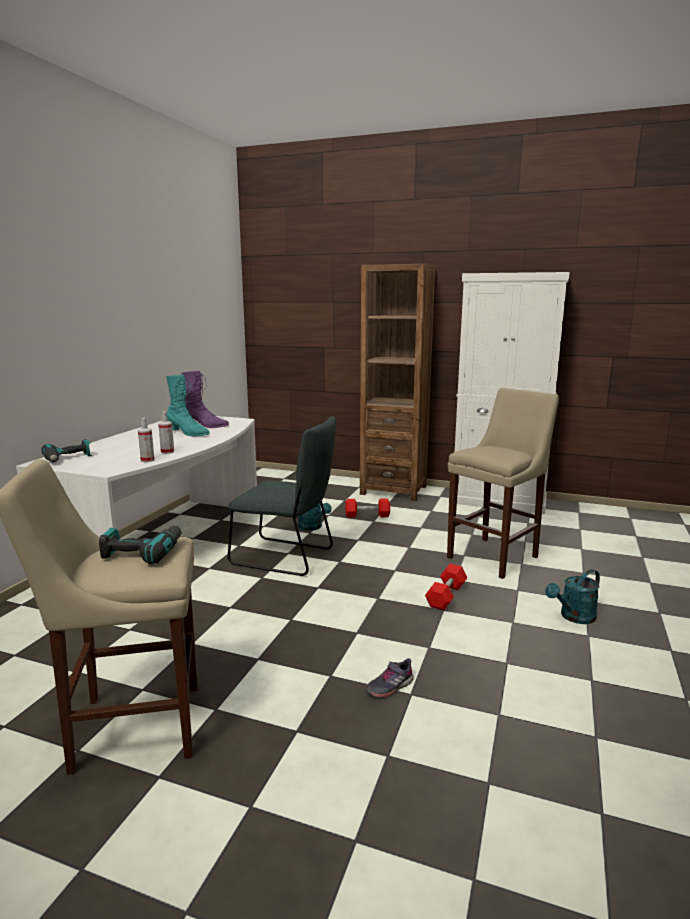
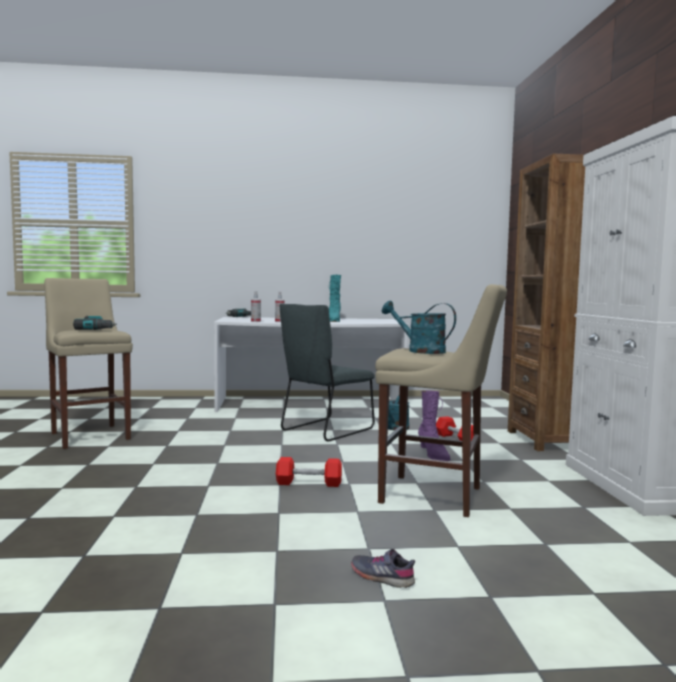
camera: 65 degrees right, 10 degrees down
purple boot [181,371,229,428] -> purple boot moved to [418,391,451,461]
grey chair [228,416,336,576] -> grey chair turned 45 degrees clockwise [280,304,375,442]
grey shoe [366,658,414,698] -> grey shoe moved to [351,549,415,588]
turquoise watering can [545,569,600,624] -> turquoise watering can moved to [382,301,456,354]

